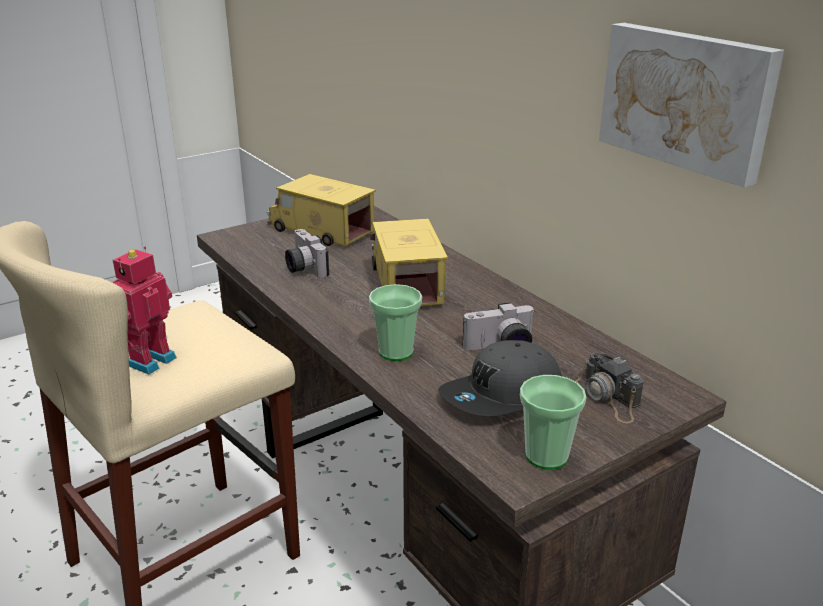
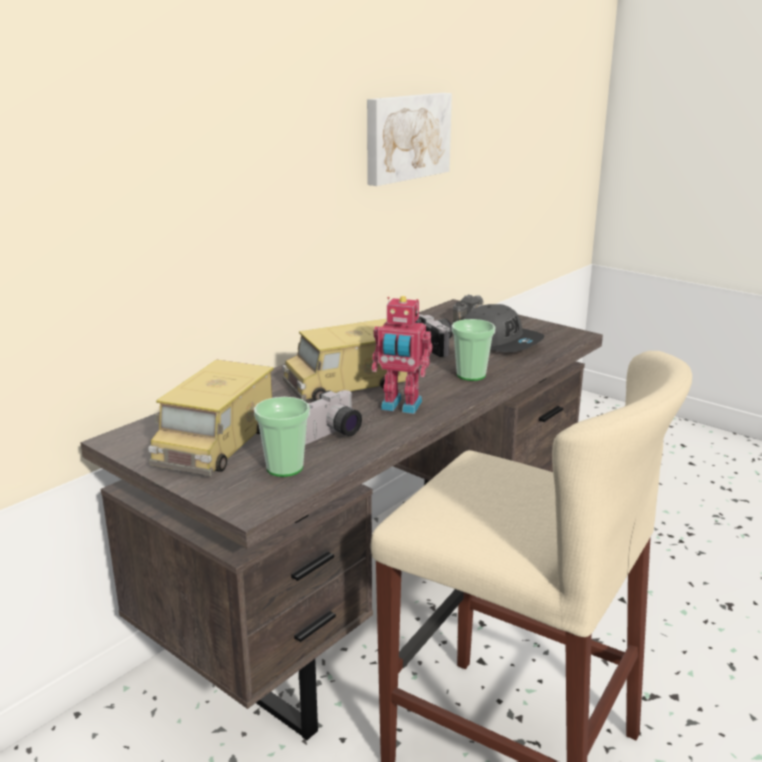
camera: 105 degrees left, 5 degrees down
toy robot [112,247,177,375] -> toy robot moved to [372,296,432,414]
cup [520,375,586,470] -> cup moved to [254,397,310,477]

